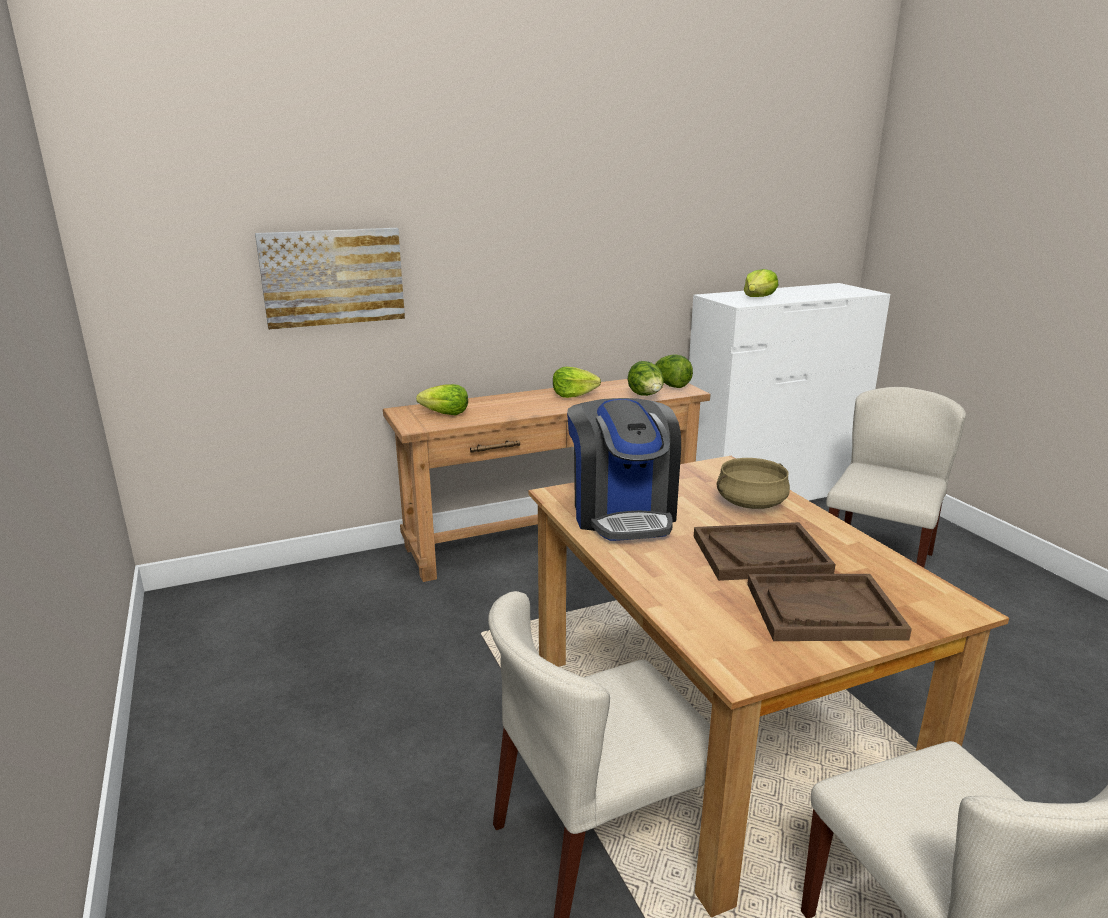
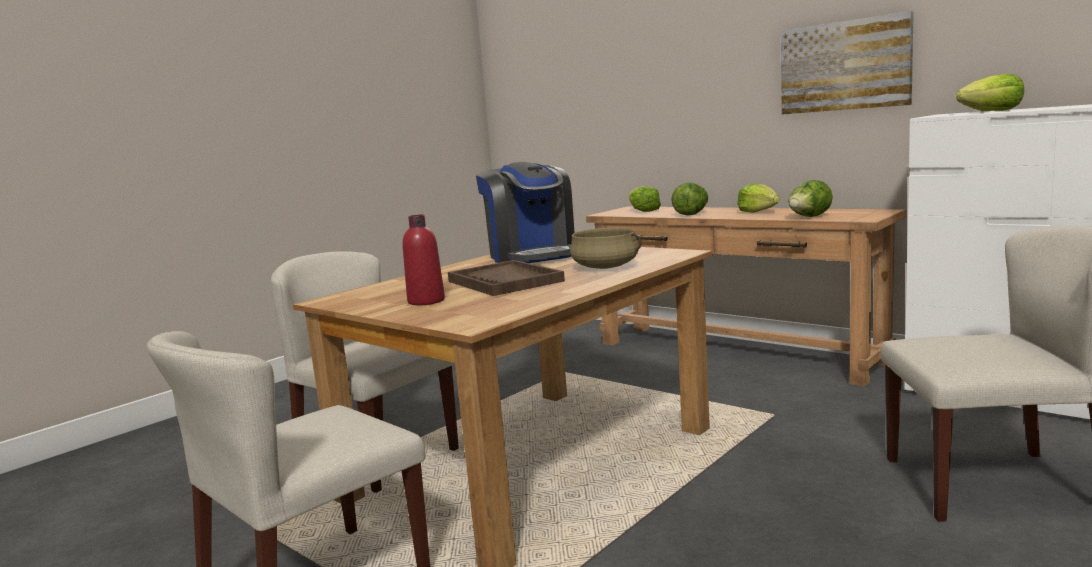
camera: 65 degrees right, 10 degrees down
picture [255,228,405,330] -> picture moved to [781,11,914,115]
coffee machine [567,398,681,541] -> coffee machine turned 75 degrees counterclockwise [476,162,575,263]
lettuce [655,354,693,388] -> lettuce moved to [671,182,708,216]
brown tray [747,574,912,641] -> red bottle [402,214,445,305]

